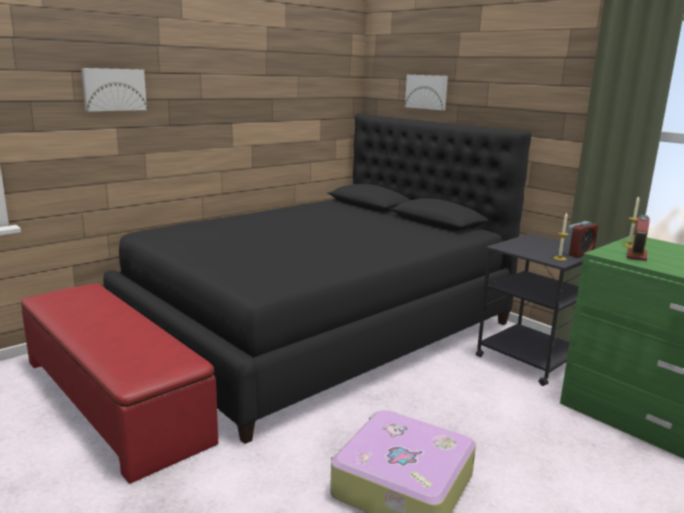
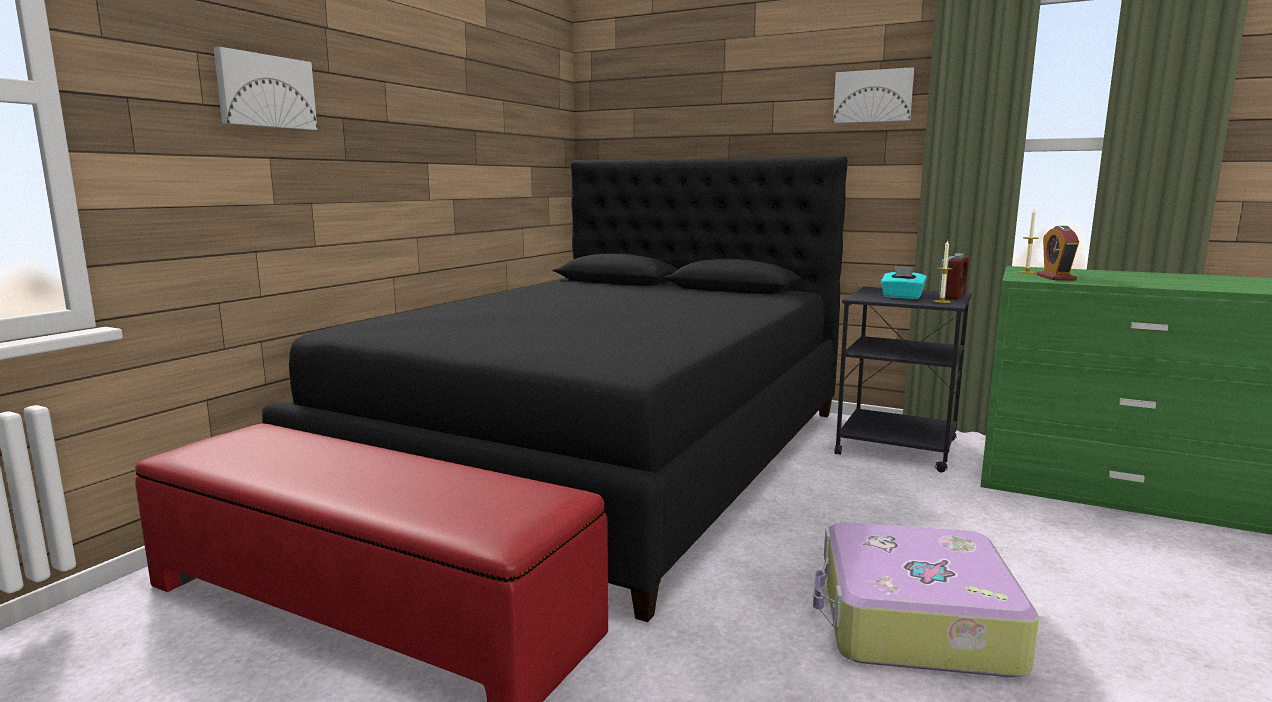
camera: 20 degrees left, 5 degrees down
picture [405,75,448,110] -> picture moved to [833,67,914,123]
none -> turquoise tissue box [881,266,927,299]

